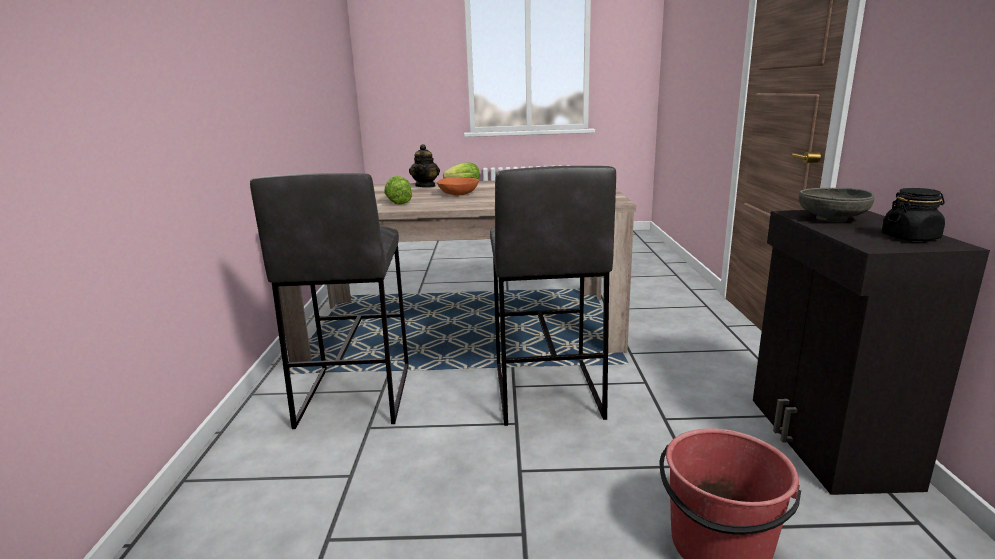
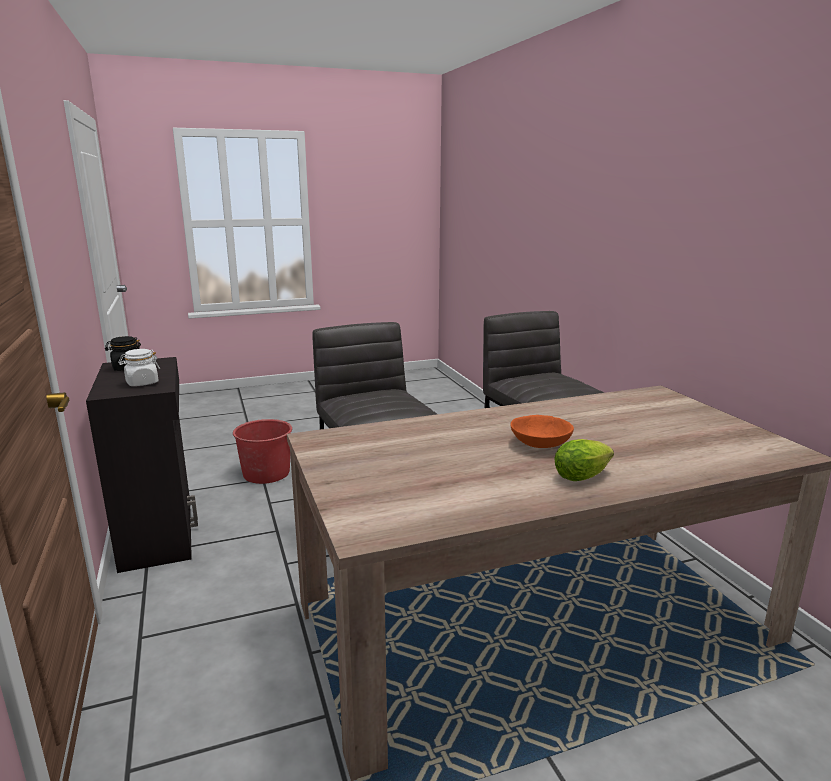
camera: 160 degrees right, 0 degrees up
lettuce [384,176,412,205] -> none
teapot [409,144,440,188] -> none
grey bowl [799,188,875,222] -> white jar [118,349,160,386]

